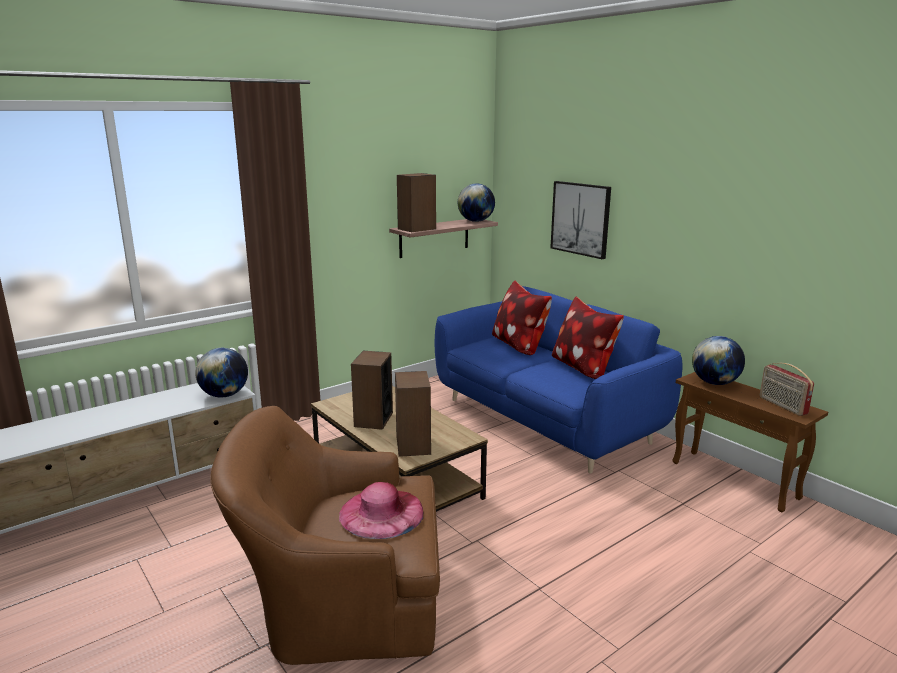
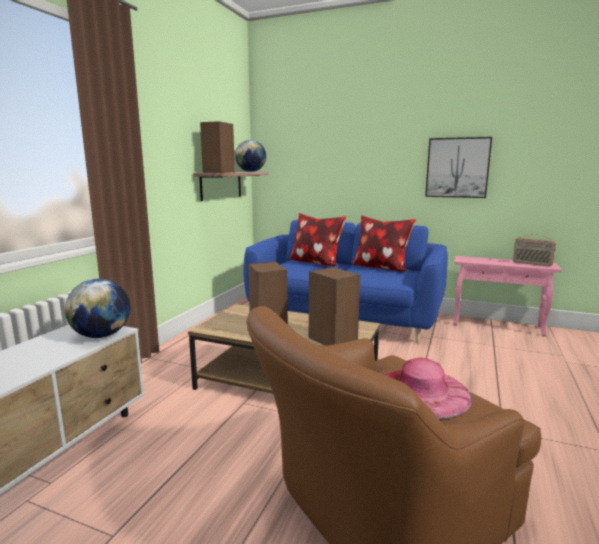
camera: 30 degrees left, 5 degrees down
picture [550,181,611,259] -> picture moved to [425,137,492,198]
brown side table [672,372,828,512] -> pink side table [453,256,562,336]
globe [692,336,745,385] -> none

